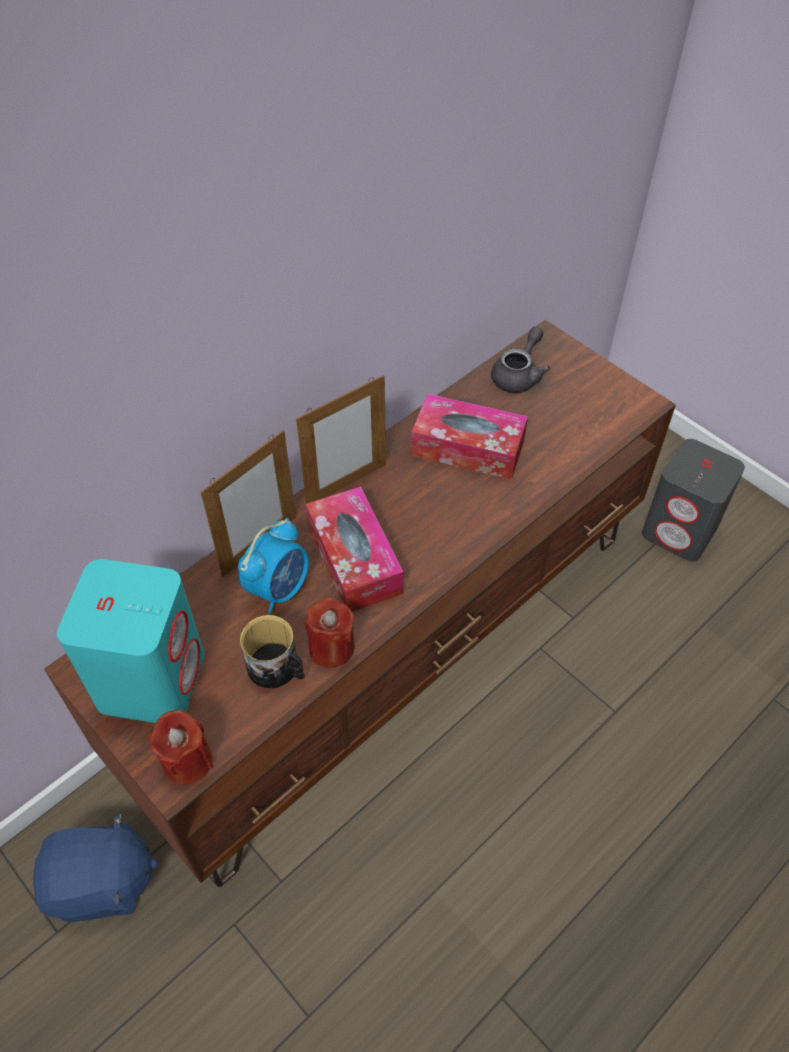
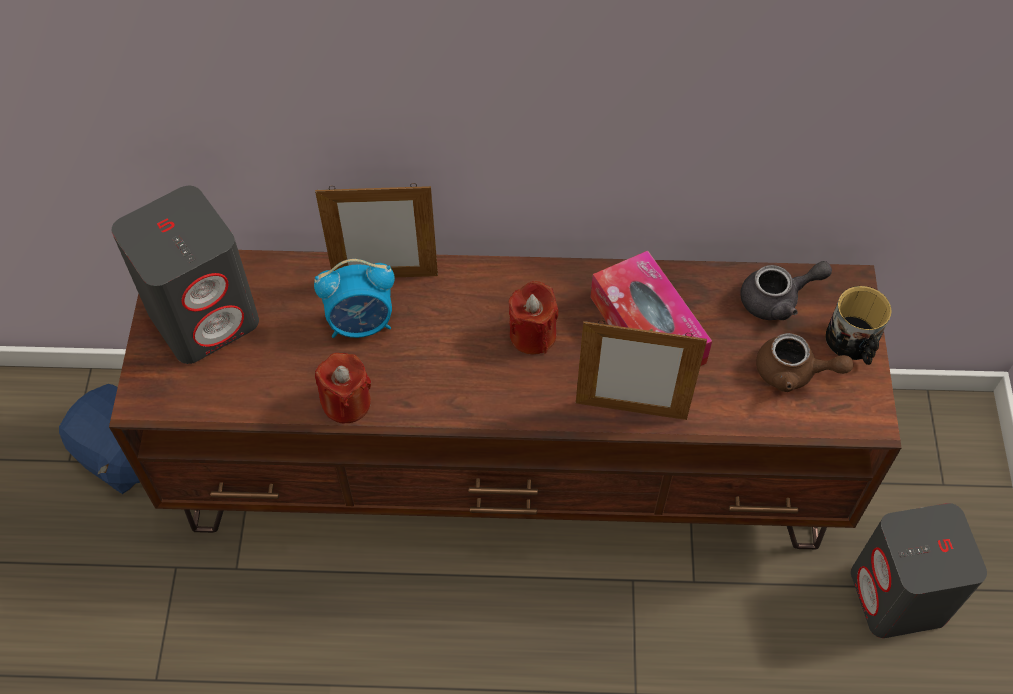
camera: 45 degrees right, 5 degrees up
turquoise speaker [57,559,205,723] -> grey speaker [112,186,259,364]
red candle [149,709,213,785] -> red candle moved to [509,281,559,354]
mug [240,615,304,689] -> mug moved to [825,286,891,365]
picture frame [296,375,386,504] -> picture frame moved to [576,320,707,420]
tissue box [306,487,403,611] -> none
none -> brown teapot [756,333,853,392]

